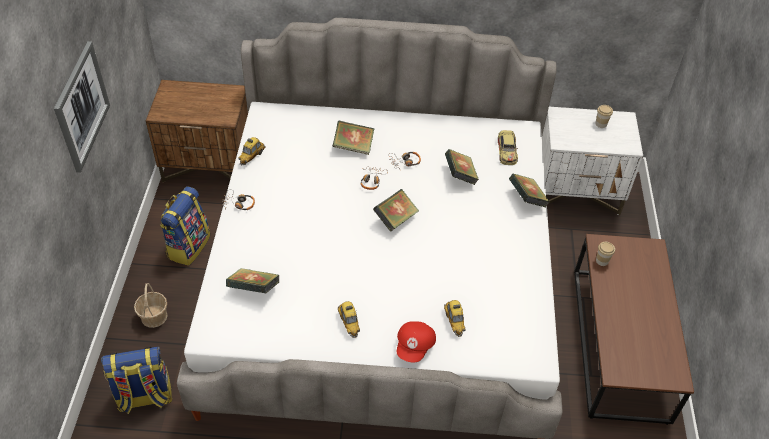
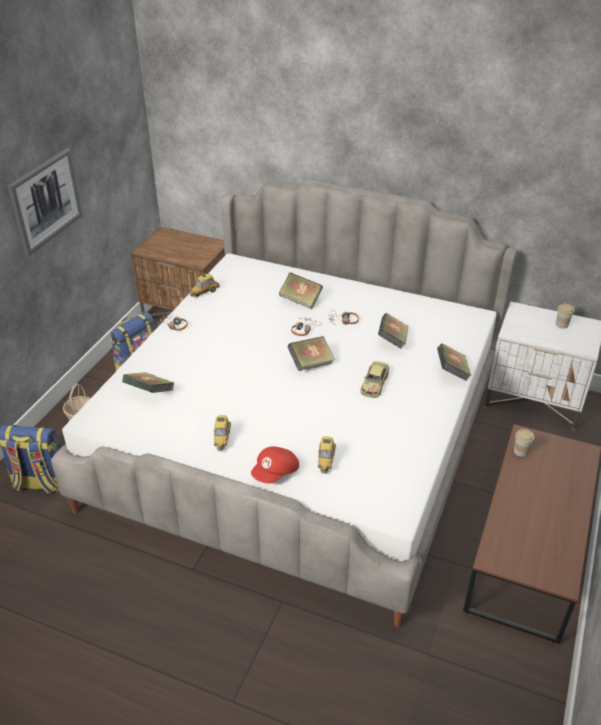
camera: 20 degrees right, 10 degrees down
toy car [498,130,518,165] -> toy car moved to [361,361,389,398]

